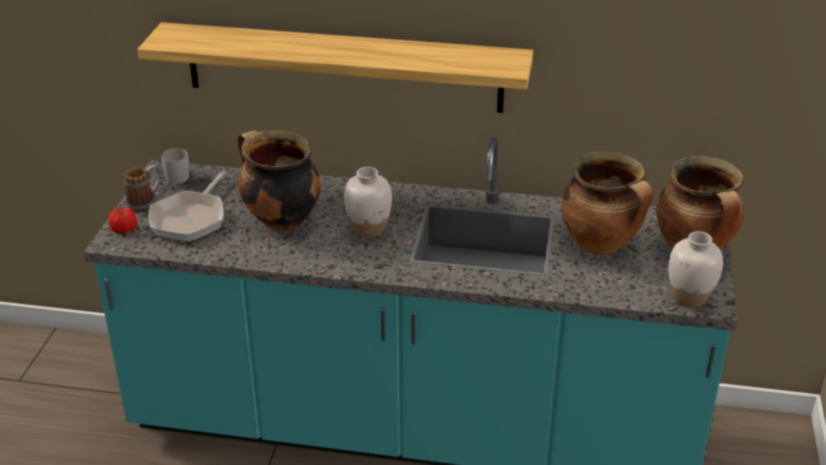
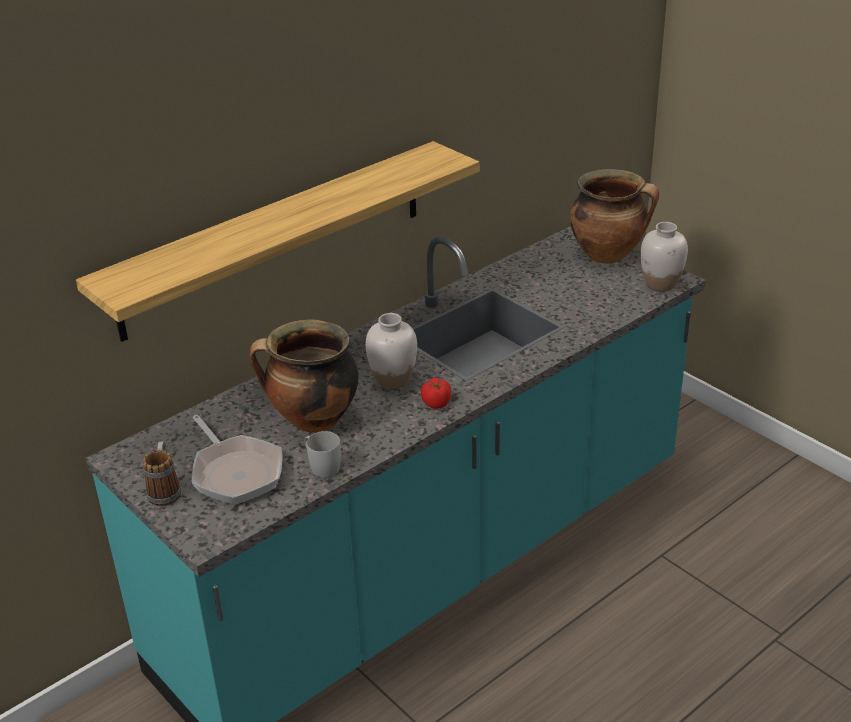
camera: 50 degrees left, 0 degrees up
tomato [108,207,137,234] -> tomato moved to [421,378,451,409]
white mug [161,148,189,184] -> white mug moved to [305,431,341,478]
cooking pot [561,151,653,255] -> none

